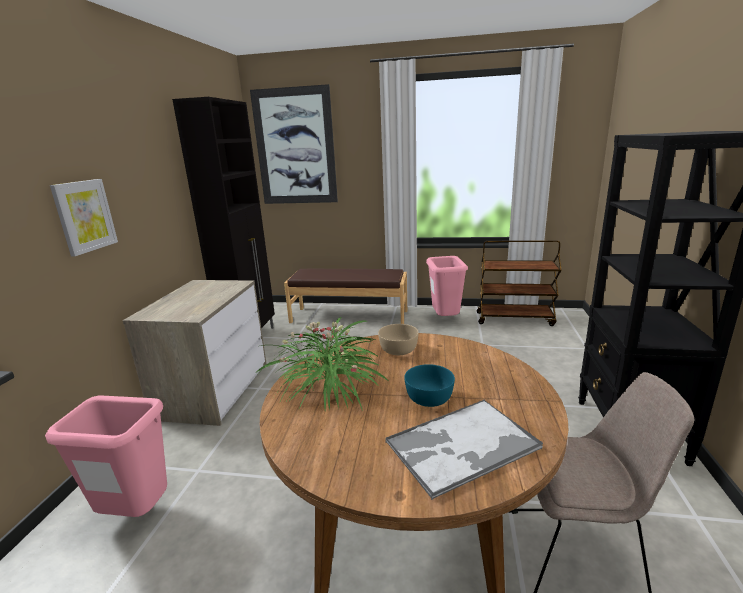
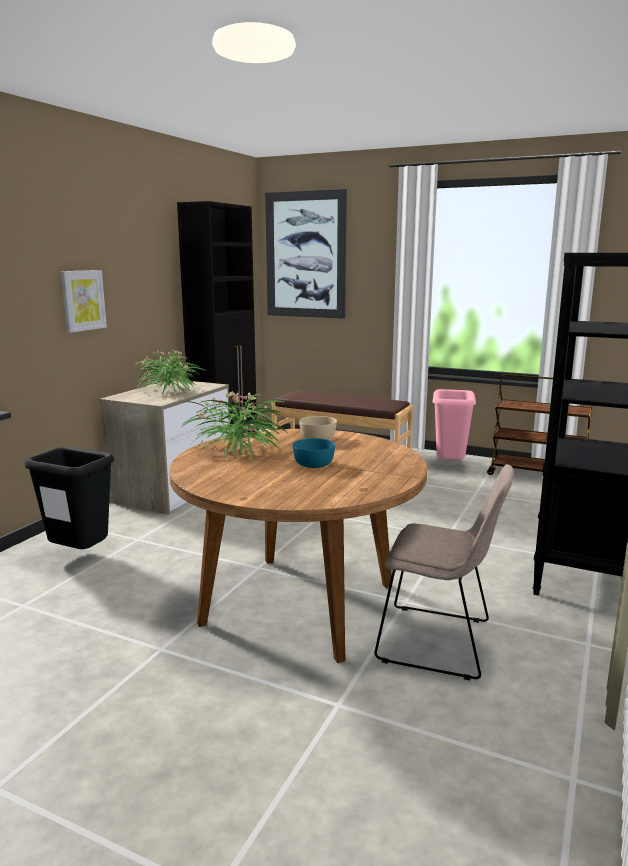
camera: 15 degrees right, 5 degrees down
pink trash can [45,396,167,517] -> black trash can [25,446,114,549]
tray [385,399,543,500] -> none
none -> potted plant [136,349,206,395]

